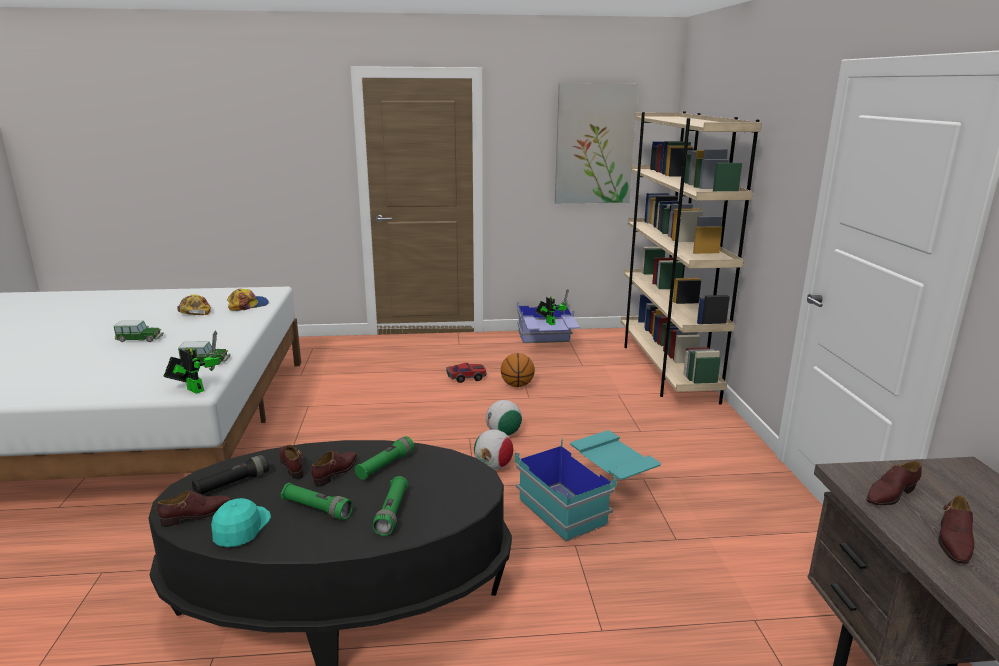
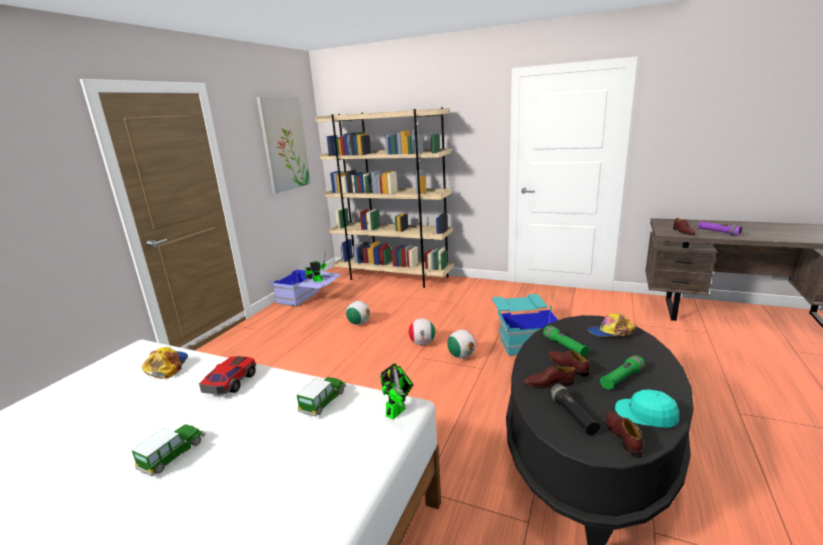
camera: 60 degrees left, 0 degrees up
toy robot [164,331,219,394] -> toy robot turned 150 degrees clockwise [380,363,413,420]
cap [177,294,211,315] -> cap moved to [588,314,635,337]
green flashlight [373,476,408,536] -> none
toy car [446,363,487,383] -> toy car moved to [199,356,256,395]
basketball [501,353,535,387] -> football [346,301,370,325]
brown shoe [938,495,975,564] -> purple flashlight [698,221,742,236]

